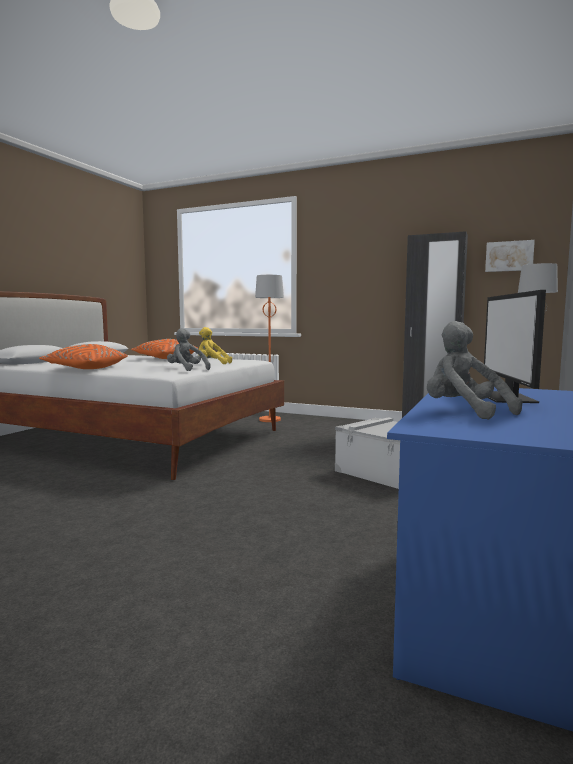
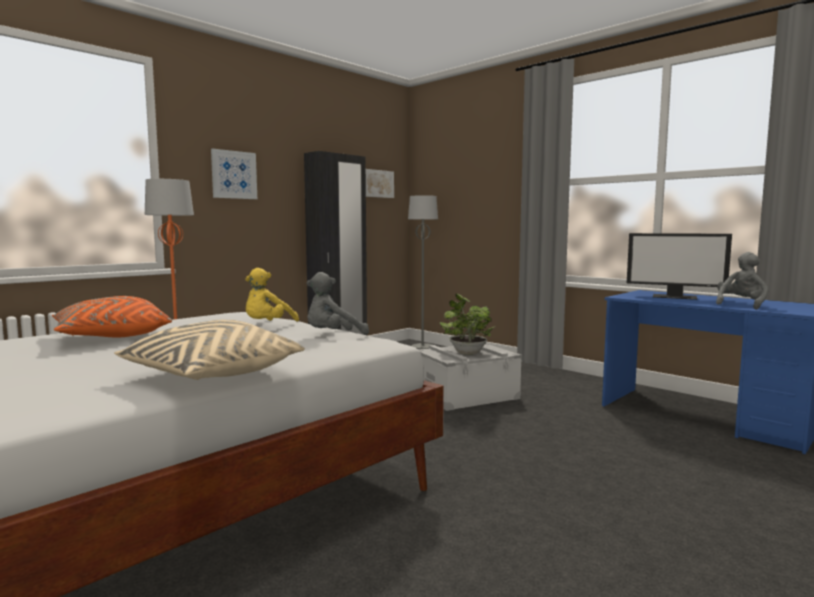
camera: 70 degrees left, 0 degrees up
orange pillow [39,344,128,369] -> beige pillow [114,319,305,380]
grey plush toy [427,321,522,420] -> grey plush toy turned 150 degrees clockwise [716,252,769,310]
none -> picture [211,149,257,199]
none -> potted plant [440,293,496,355]

